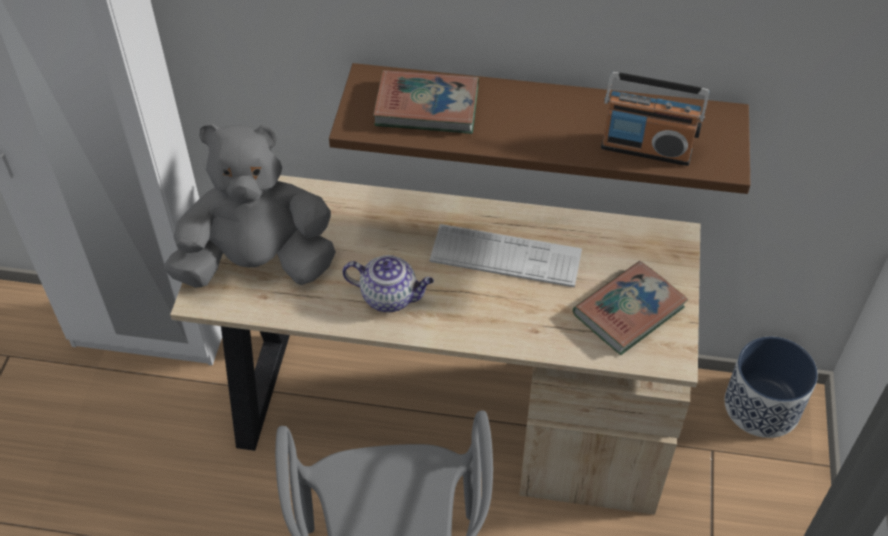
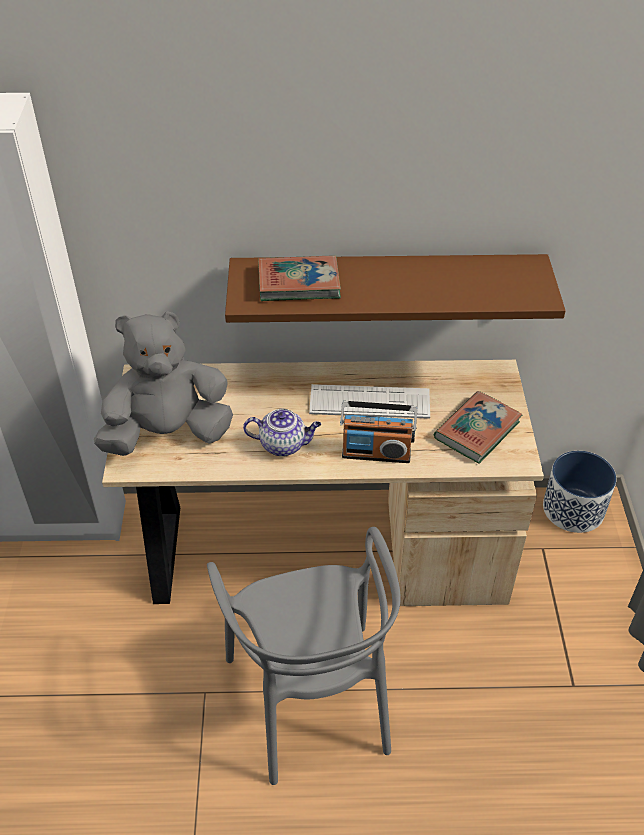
camera: 10 degrees left, 5 degrees down
radio [601,72,709,166] -> radio moved to [340,401,417,463]

